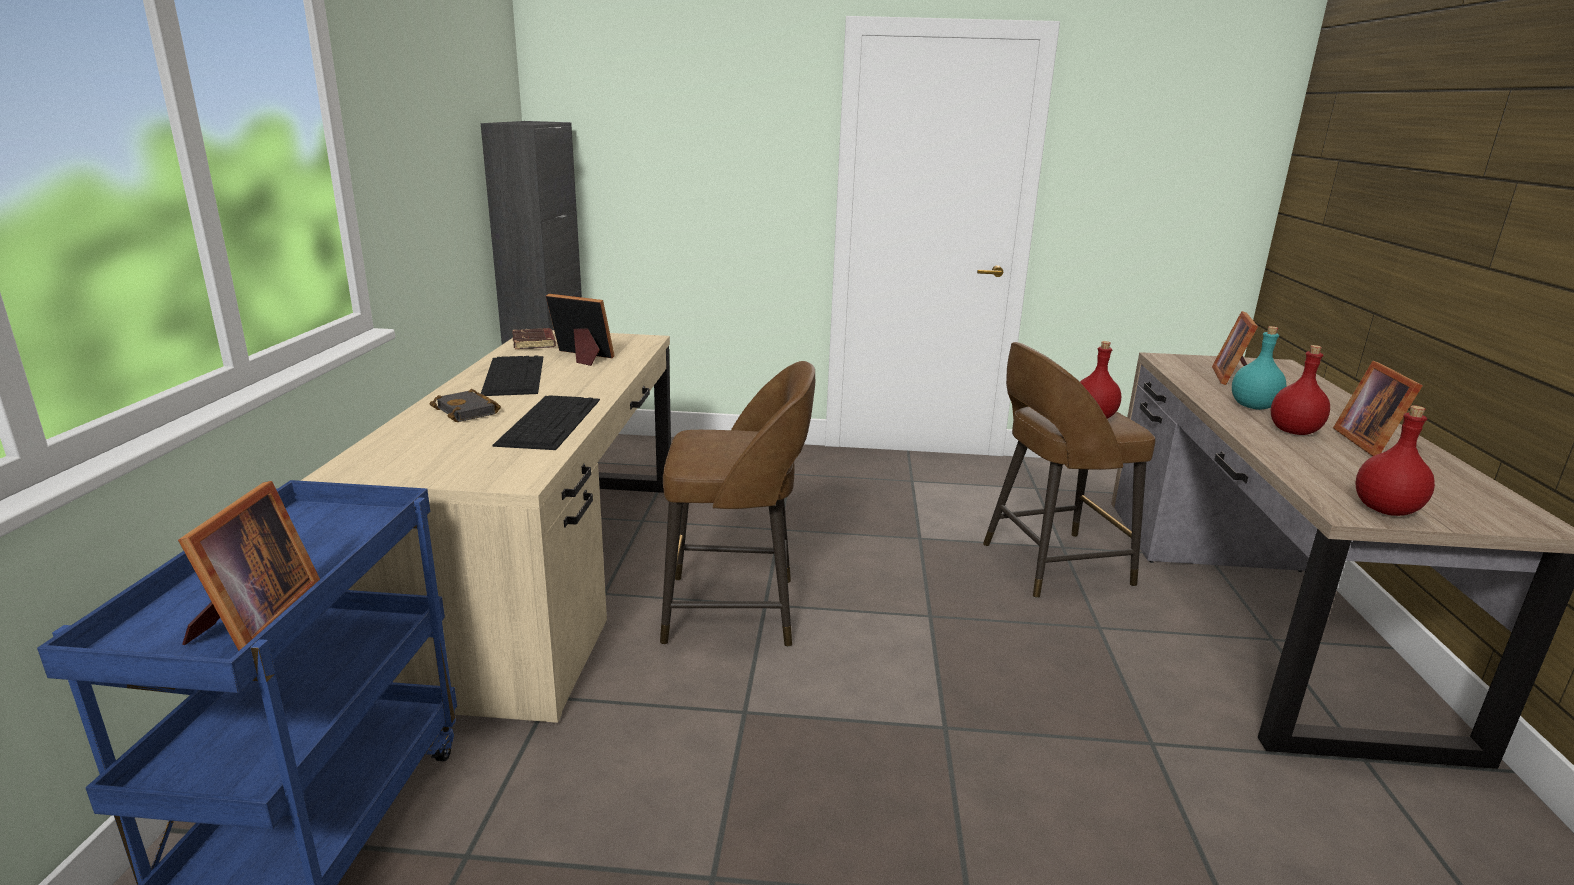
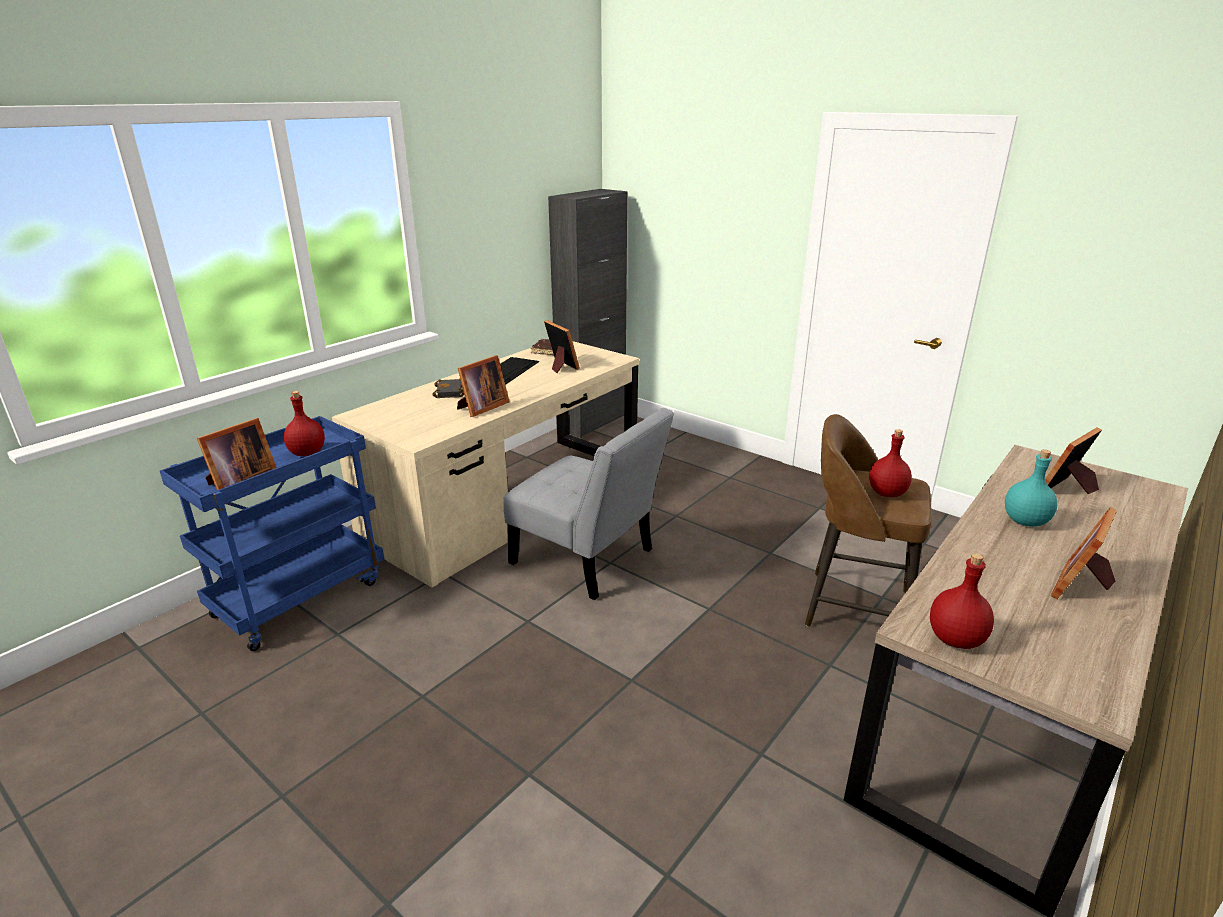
camera: 35 degrees right, 5 degrees up
keyboard [493,395,600,450] -> picture frame [457,355,510,417]
brown stool [660,361,815,647] -> grey chair [504,408,674,600]
red bottle [1271,345,1330,435] -> red bottle moved to [284,391,325,456]

